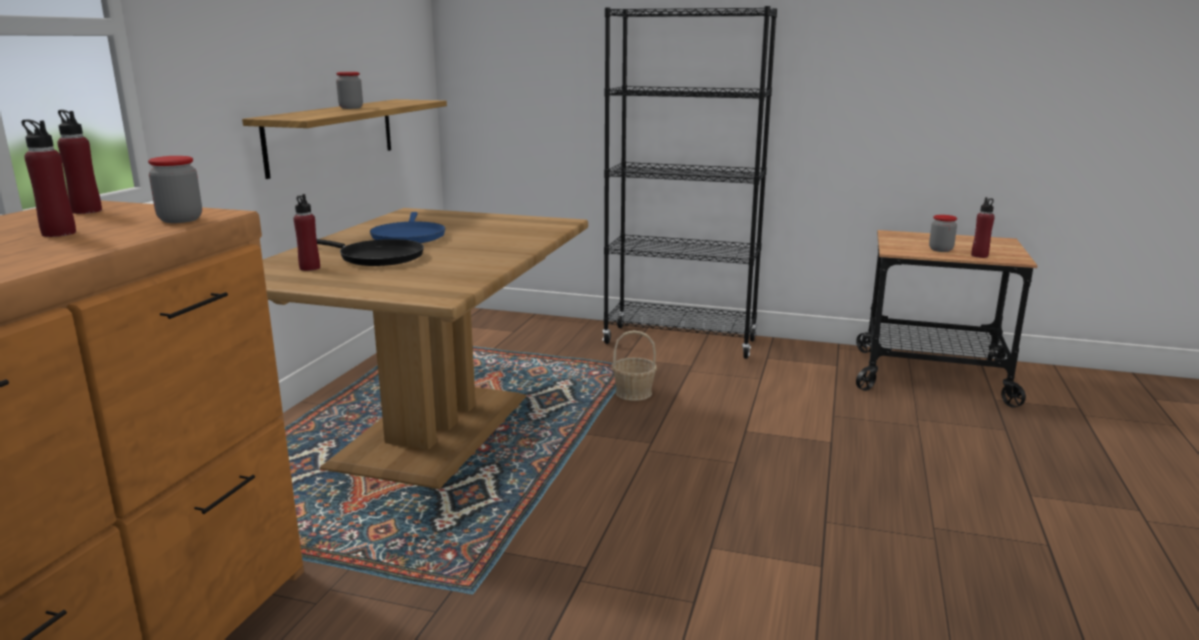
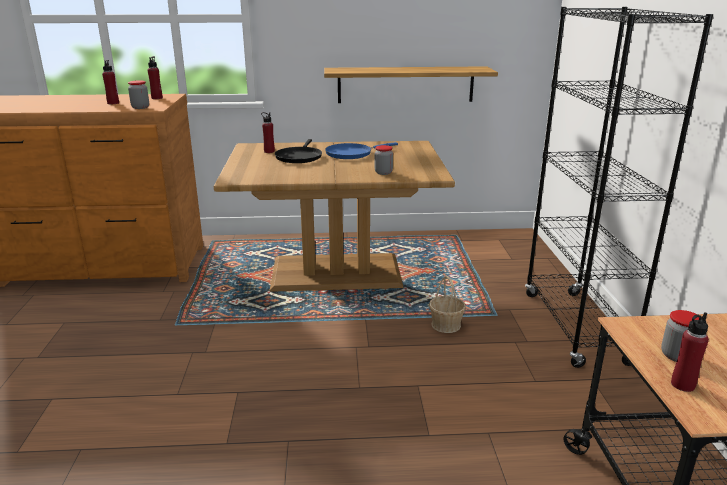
camera: 70 degrees right, 5 degrees up
jar [336,72,363,109] -> jar moved to [375,145,393,175]

